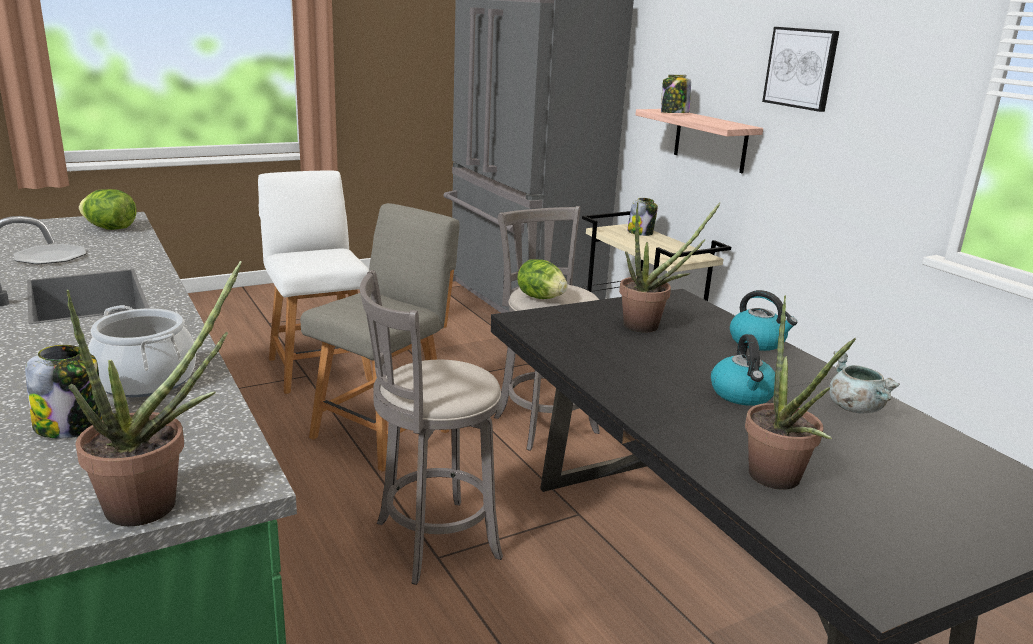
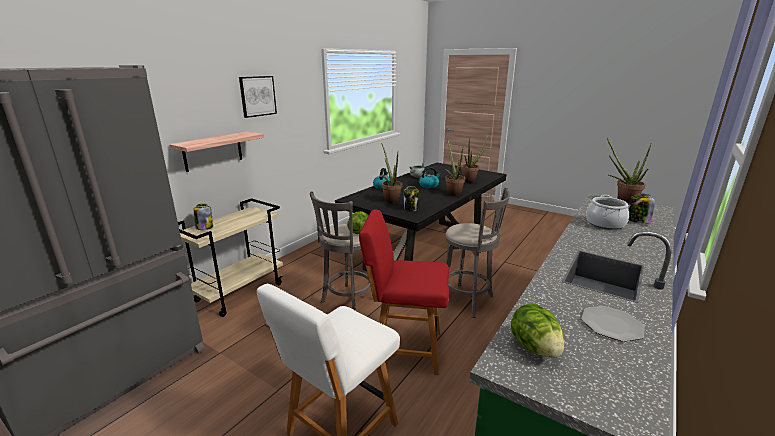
camera: 115 degrees left, 0 degrees up
grey chair [300,203,459,472] -> red chair [359,209,449,375]
jar [661,75,691,113] -> jar moved to [404,186,419,211]
none -> potted plant [445,139,465,196]

